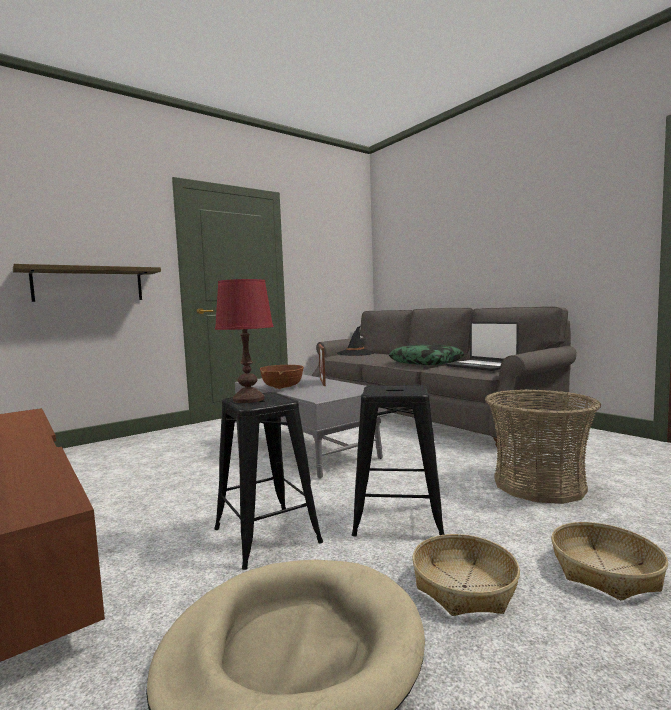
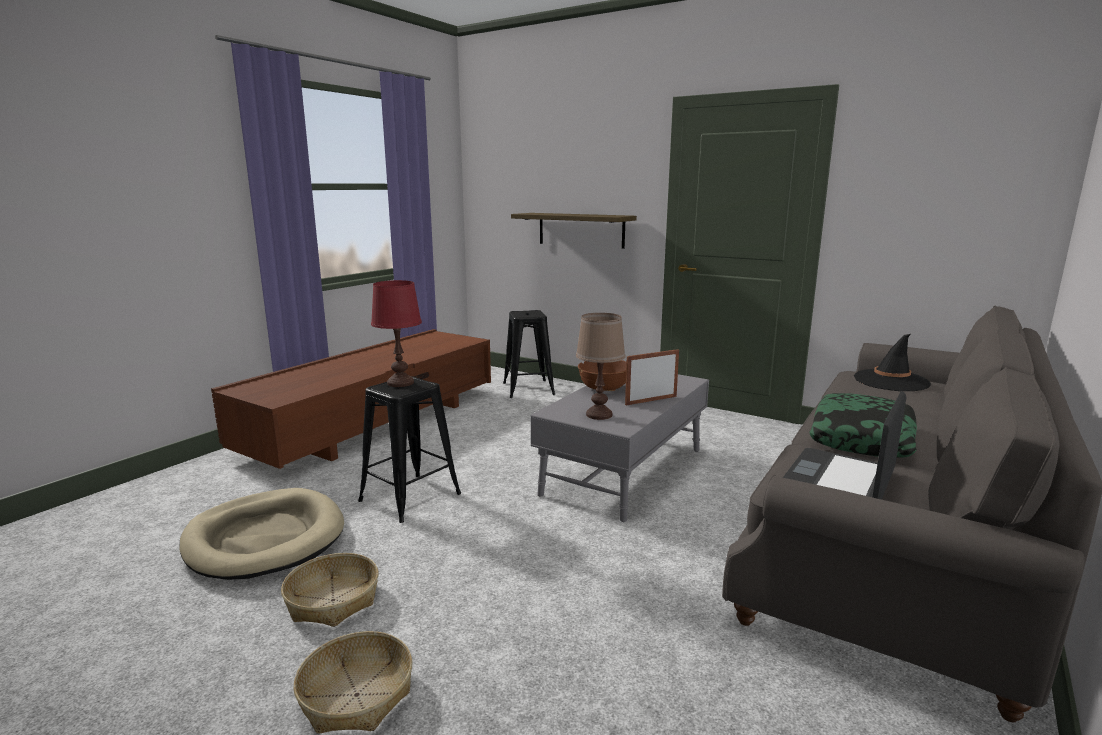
camera: 70 degrees right, 10 degrees up
black stool [352,385,445,537] -> black stool moved to [503,310,555,398]
basket [485,389,601,504] -> none
none -> brown table lamp [576,313,626,420]

